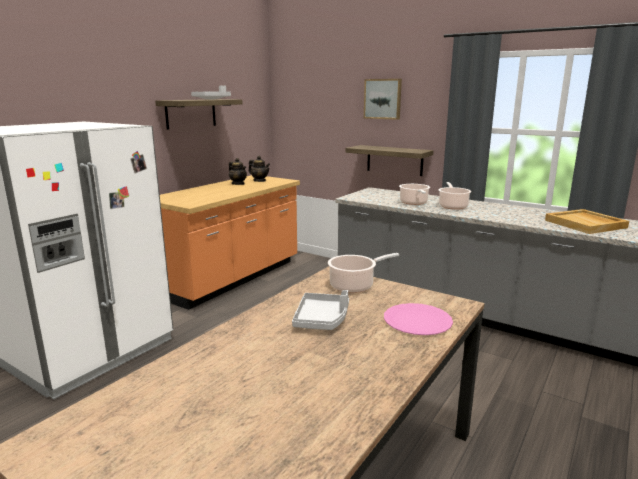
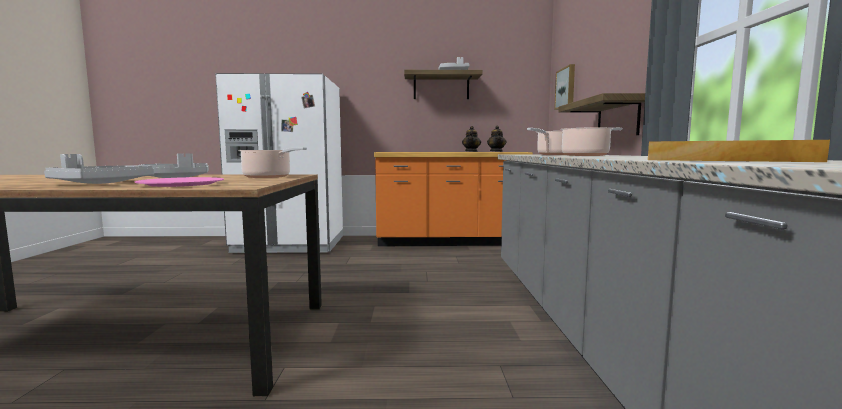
camera: 55 degrees right, 10 degrees down
picture [364,79,402,120] -> picture moved to [554,64,575,110]
none -> grey tray [44,154,154,184]

